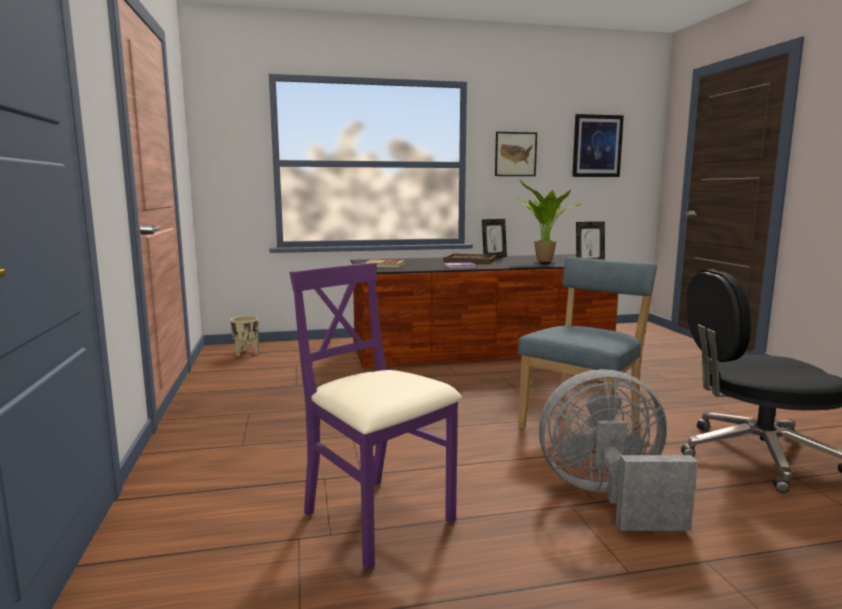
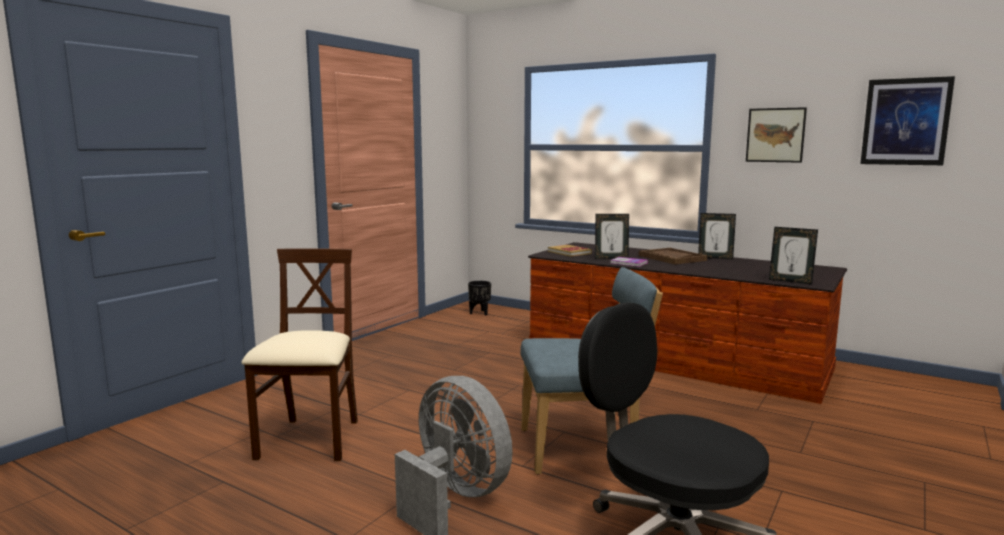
camera: 45 degrees right, 0 degrees up
beige planter [231,316,259,356] -> black planter [468,281,491,315]
purple chair [290,263,462,570] -> beige chair [241,248,358,461]
potted plant [518,179,584,262] -> none
none -> picture frame [595,214,629,259]

